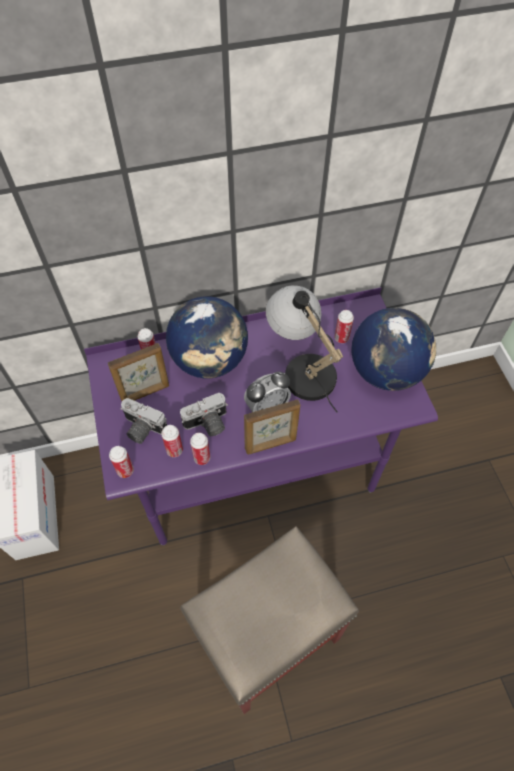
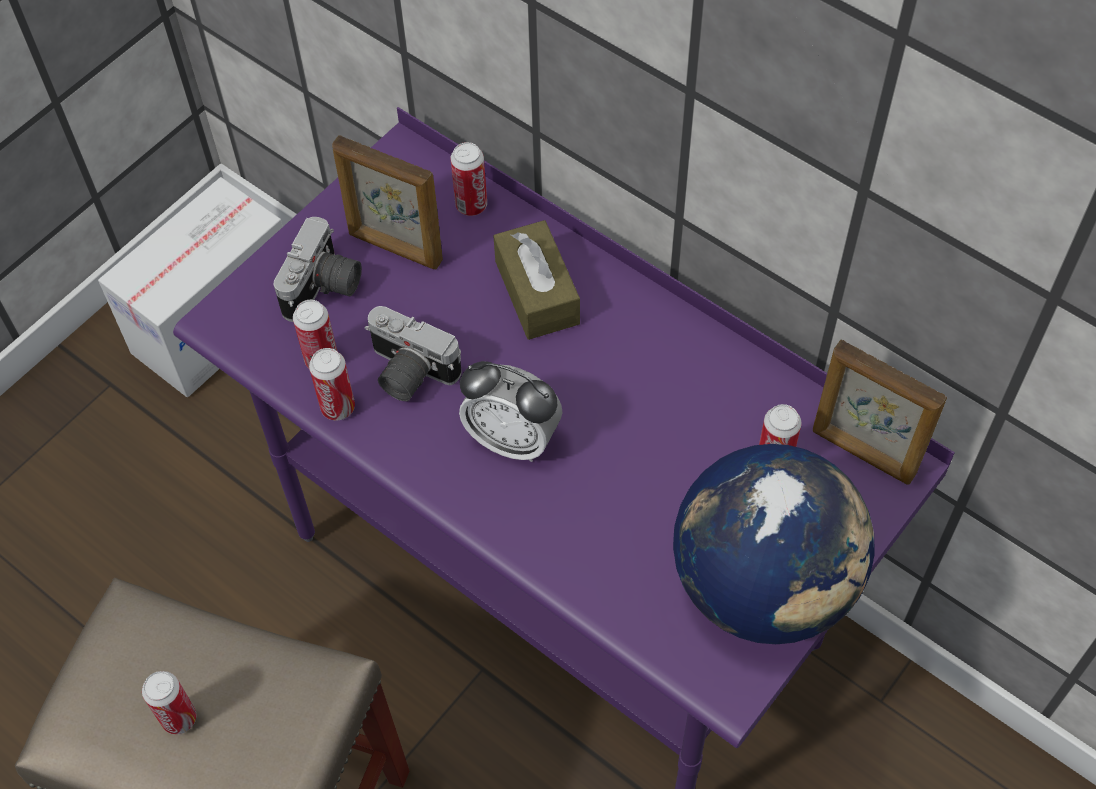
camera: 55 degrees right, 0 degrees up
can [109,446,134,478] -> can moved to [142,671,197,735]
camera [120,398,167,444] -> camera turned 150 degrees counterclockwise [273,217,362,322]
globe [166,296,248,378] -> brown tissue box [493,220,580,340]
picture frame [244,400,300,455] -> picture frame moved to [813,340,947,485]
table lamp [266,285,343,412] -> none

